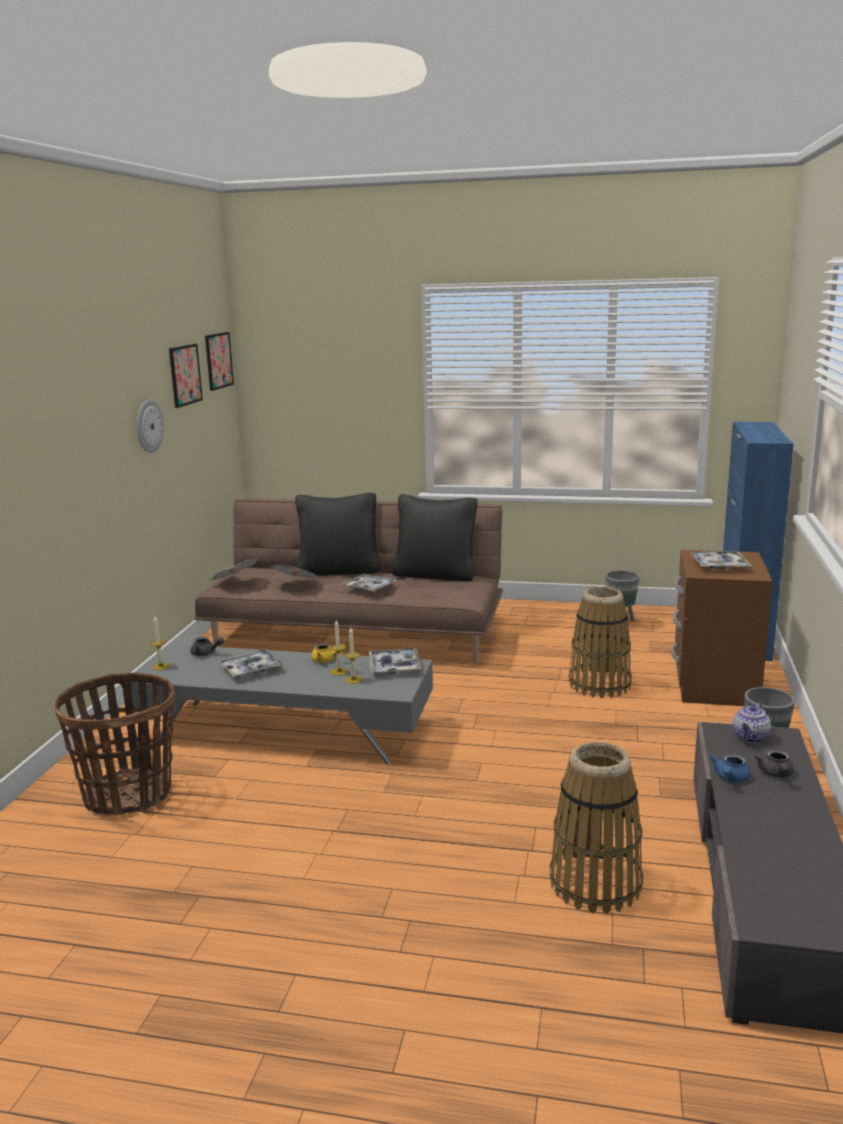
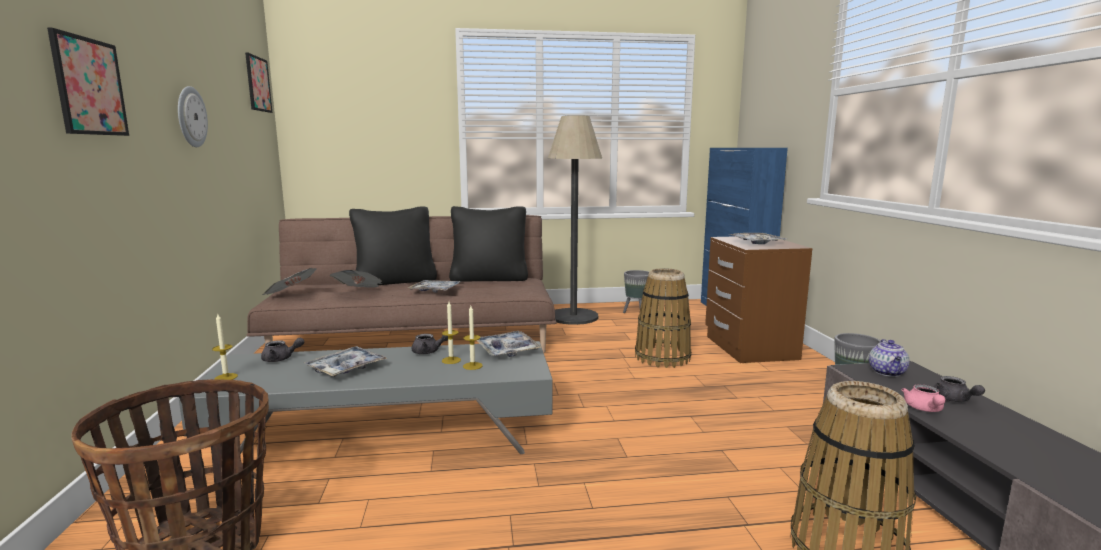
camera: 20 degrees left, 5 degrees down
picture [169,344,203,408] -> picture moved to [47,28,129,136]
yellow teapot [311,643,346,663] -> grey teapot [411,334,448,354]
blue teapot [710,754,751,782] -> pink teapot [901,384,946,412]
none -> floor lamp [548,115,602,325]

